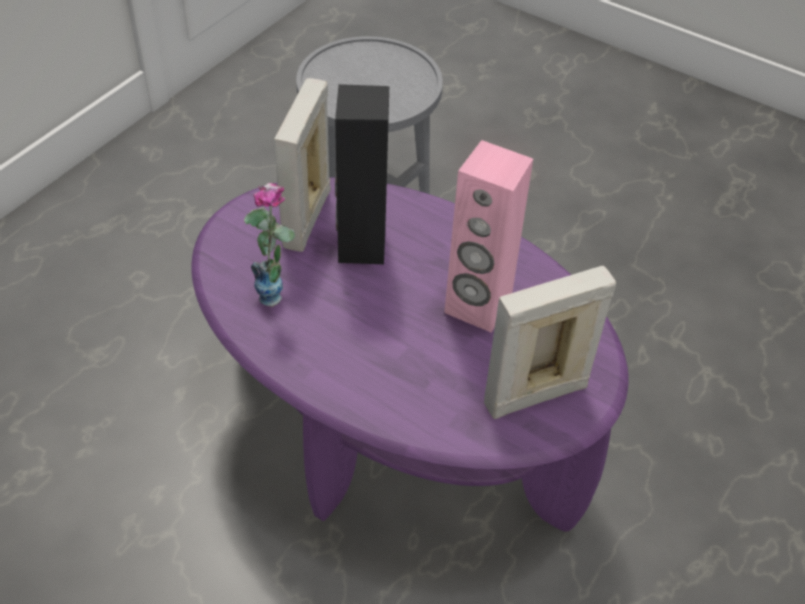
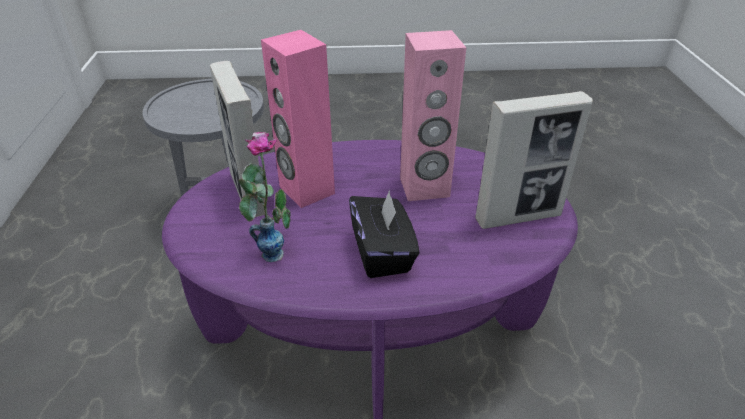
camera: 35 degrees left, 10 degrees down
black speaker [335,84,389,264] -> pink speaker [261,30,335,208]
picture frame [484,266,616,419] -> picture frame turned 135 degrees counterclockwise [475,91,593,229]
none -> black tissue box [349,190,419,278]

